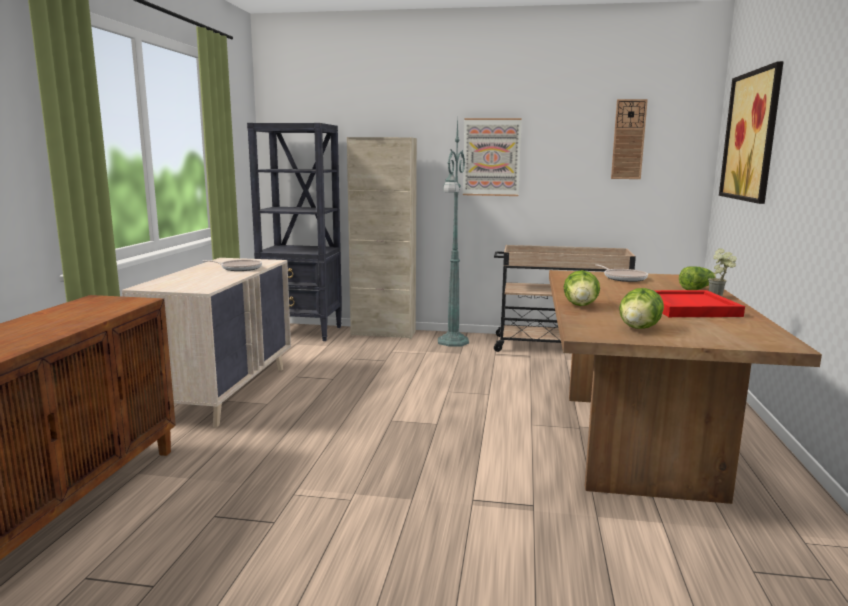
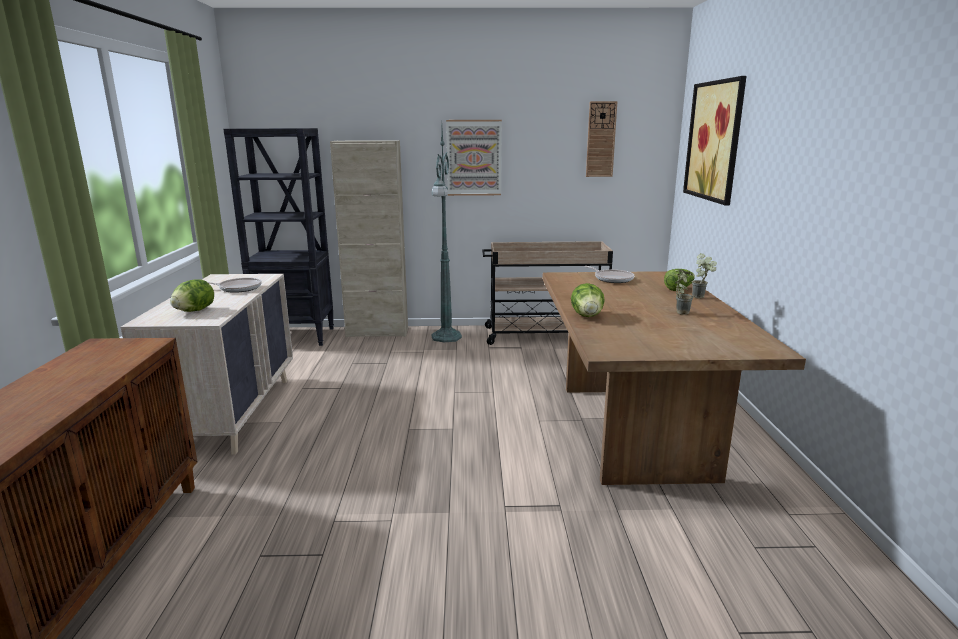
camera: 10 degrees left, 5 degrees up
lettuce [619,288,664,329] -> lettuce moved to [170,279,214,312]
red tray [654,290,745,317] -> potted plant [674,269,694,315]

